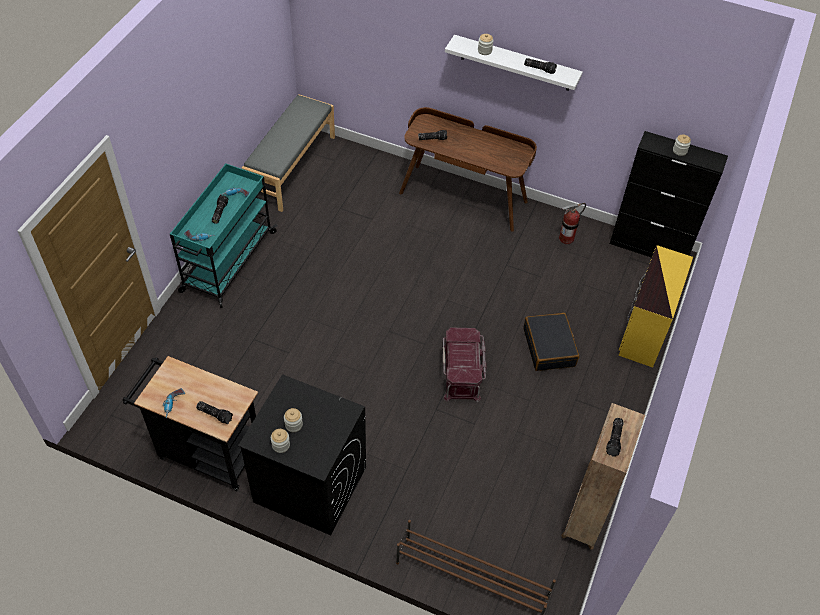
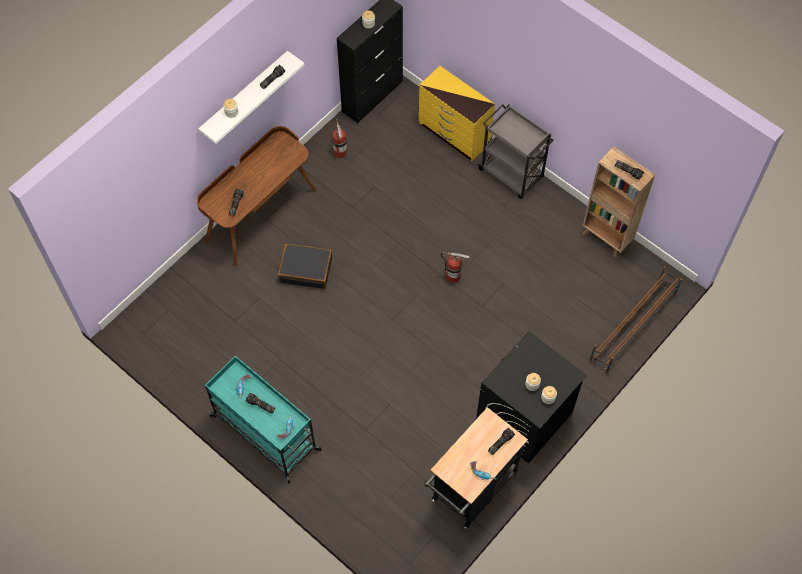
camera: 70 degrees left, 10 degrees up
grey bench [242,94,335,212] -> none
red storage box [443,327,487,402] -> fire extinguisher [441,252,469,283]
black suitcase [524,313,579,371] -> black suitcase moved to [278,244,332,289]
none -> grey cart [478,104,554,199]

